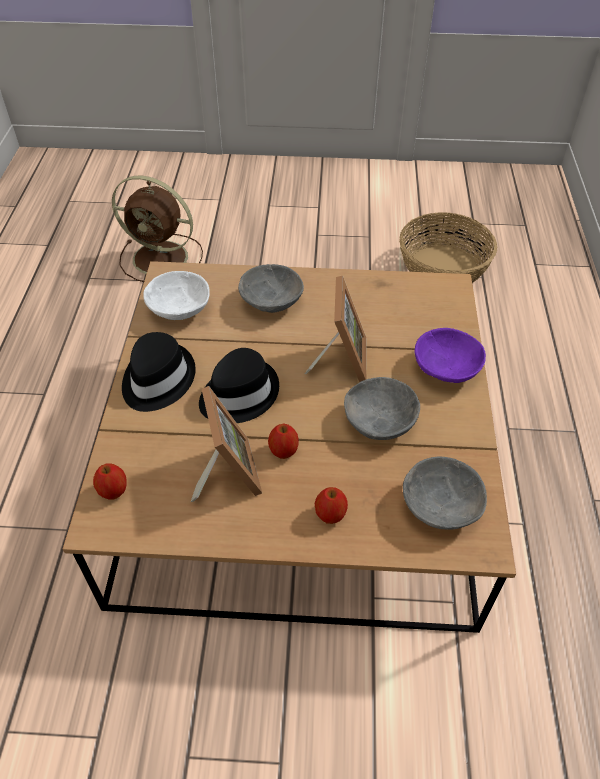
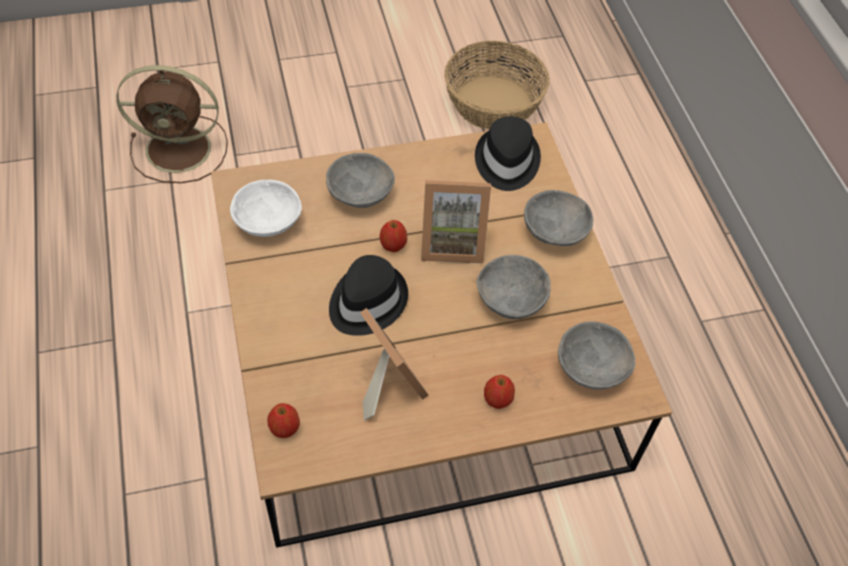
camera: 20 degrees left, 5 degrees up
black hat [122,332,196,412] -> black hat moved to [475,116,541,191]
apple [268,423,299,459] -> apple moved to [380,220,407,252]
picture frame [305,276,366,382] -> picture frame turned 105 degrees clockwise [421,180,491,264]
purple bowl [415,328,486,383] -> grey bowl [524,190,593,246]

